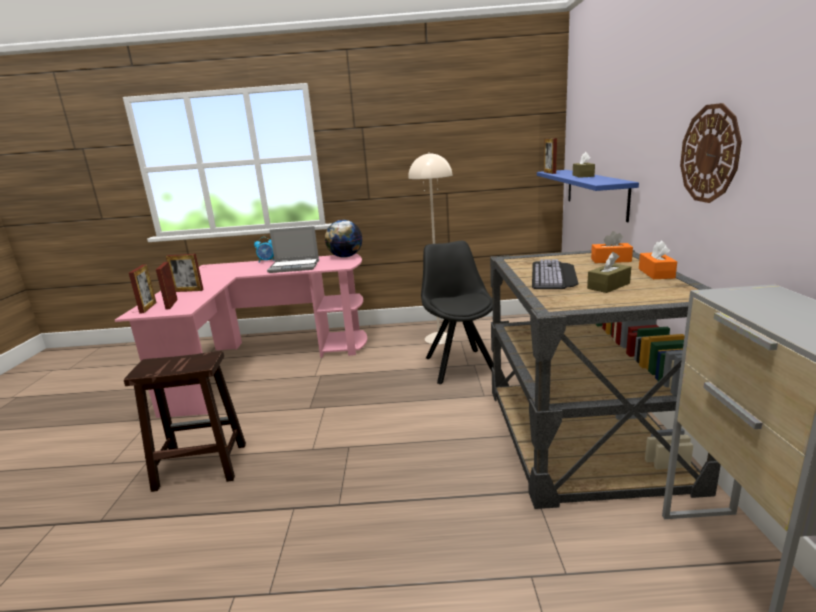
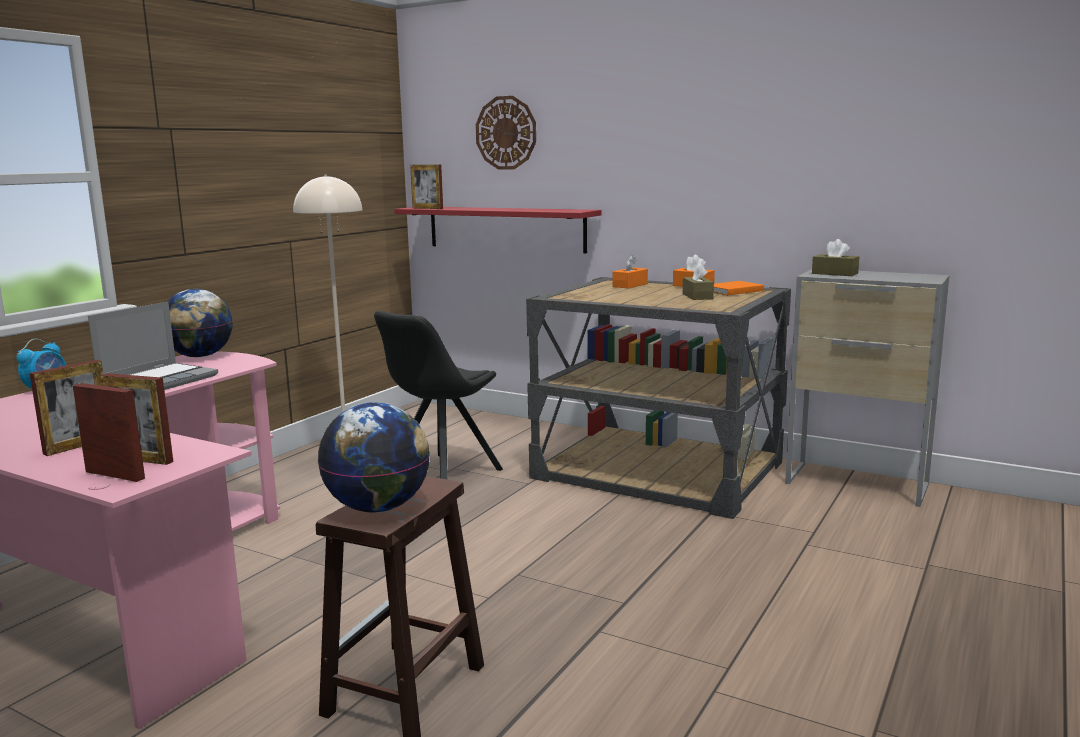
camera: 60 degrees left, 5 degrees down
black chair [421,241,493,384] -> black chair turned 75 degrees counterclockwise [374,311,503,480]
keyboard [532,259,579,289] -> none
blue shelf [537,170,639,222] -> red shelf [394,207,602,253]
brown tissue box [573,152,595,178] -> brown tissue box moved to [812,239,859,276]
wall clock [680,103,742,203] -> wall clock moved to [476,96,536,170]
none -> globe [318,402,430,513]
none -> orange book [714,281,764,295]

